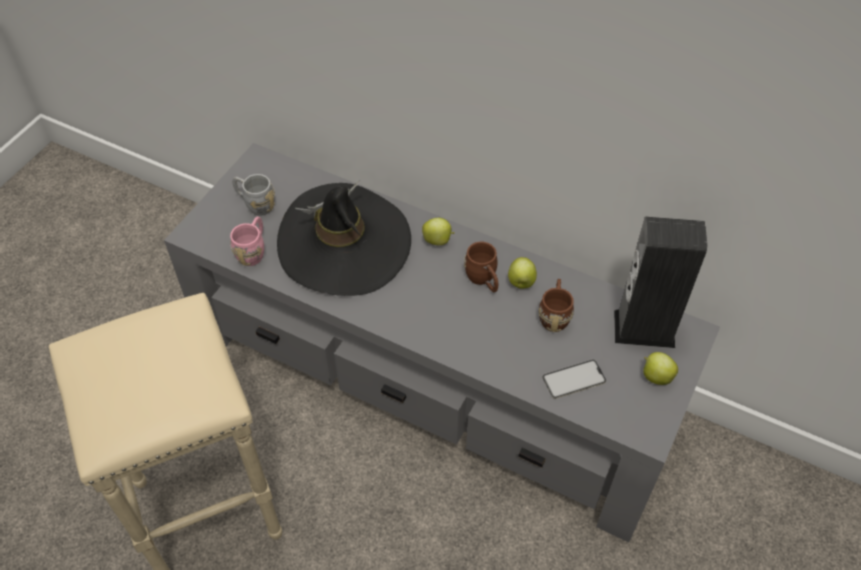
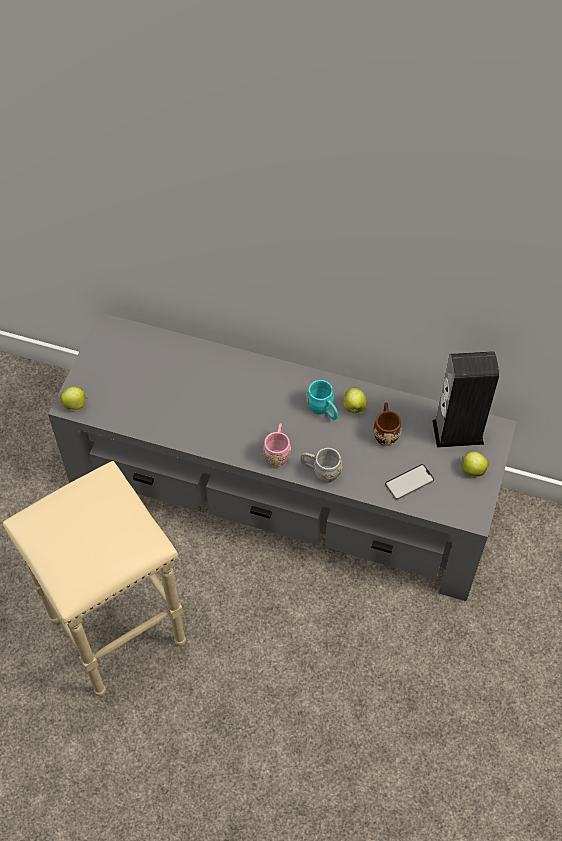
camera: 10 degrees left, 5 degrees up
pink mug [230,216,264,266] -> pink mug moved to [263,423,291,467]
grey mug [232,174,275,216] -> grey mug moved to [300,448,342,483]
black hat [277,179,411,296] -> none
apple [422,218,455,245] -> apple moved to [60,386,88,410]
brown mug [464,242,498,292] -> turquoise mug [306,380,338,420]

